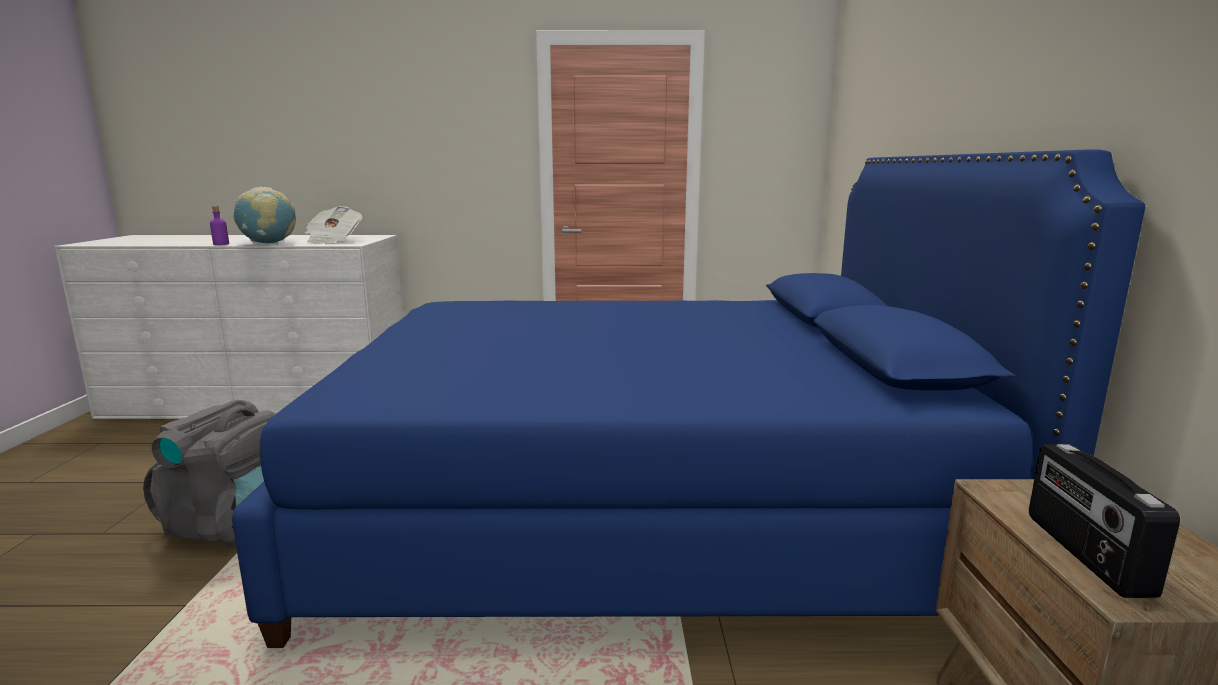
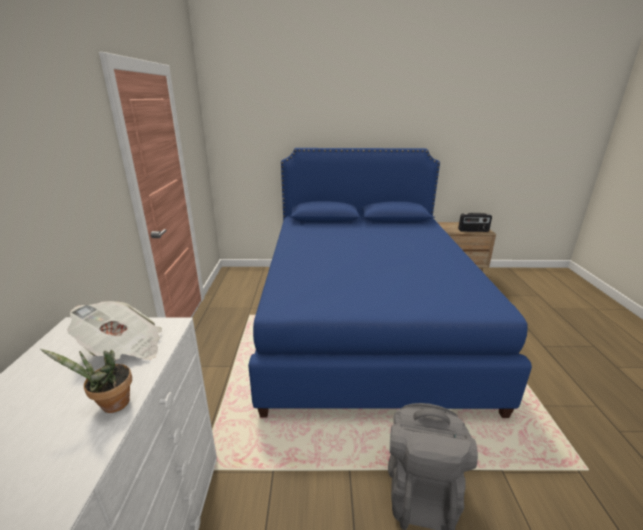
camera: 90 degrees left, 10 degrees up
purple bottle [210,206,229,245] -> none
globe [233,187,296,243] -> potted plant [40,349,132,413]

